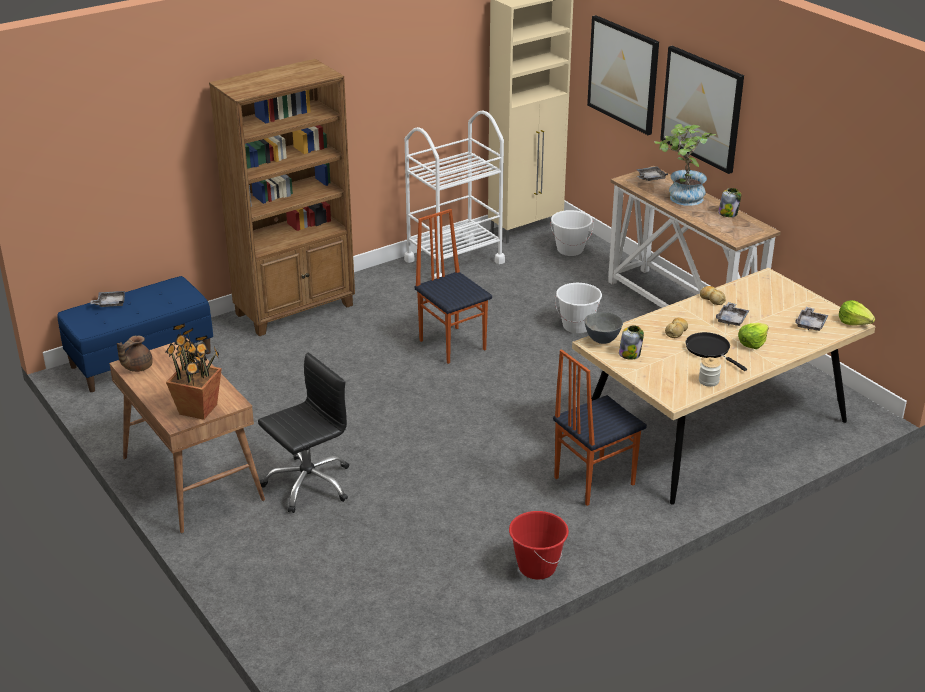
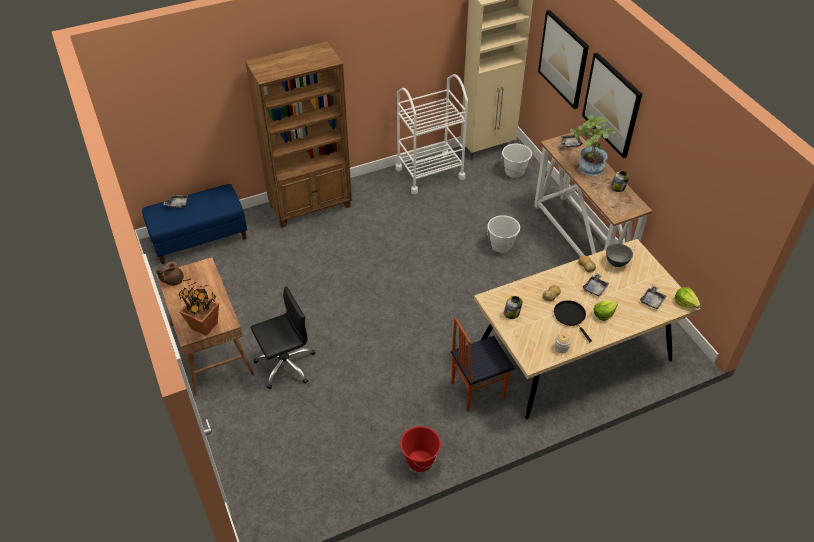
camera: 10 degrees right, 15 degrees up
chair [415,209,492,364] -> none
grey bowl [584,312,623,344] -> grey bowl moved to [606,244,633,267]

